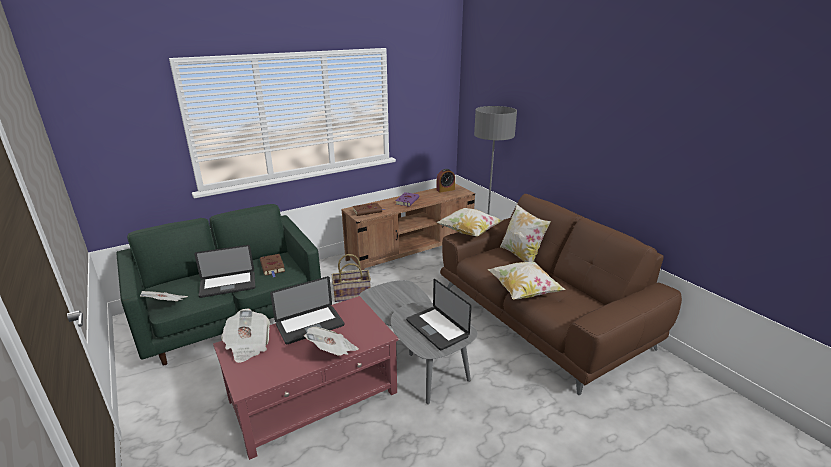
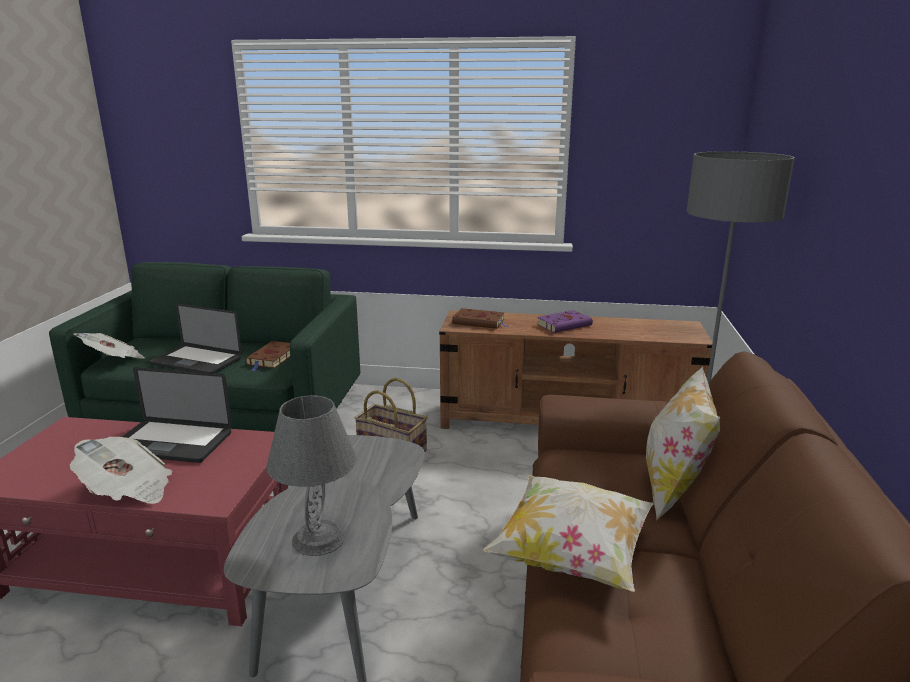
camera: 40 degrees right, 5 degrees down
newspaper [221,309,270,363] -> none
laptop [406,279,472,350] -> grey table lamp [266,396,357,556]
alarm clock [436,169,455,192] -> none
pillow [436,208,503,237] -> none

